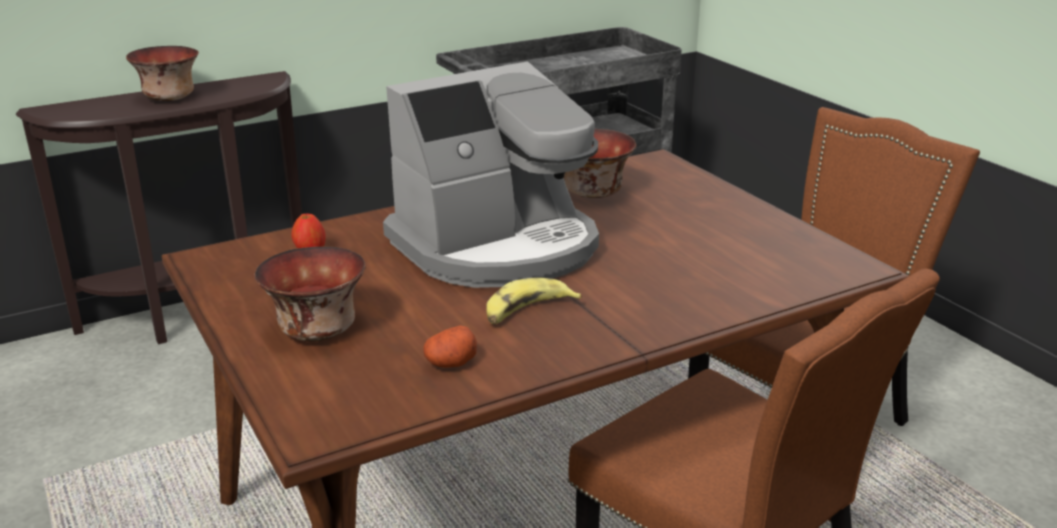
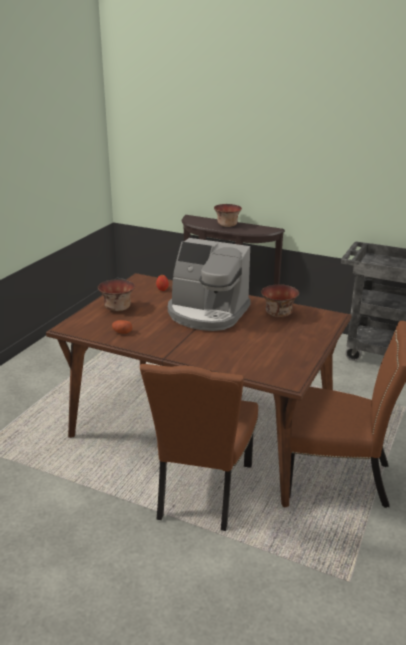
camera: 55 degrees right, 0 degrees up
banana [486,278,582,324] -> none

